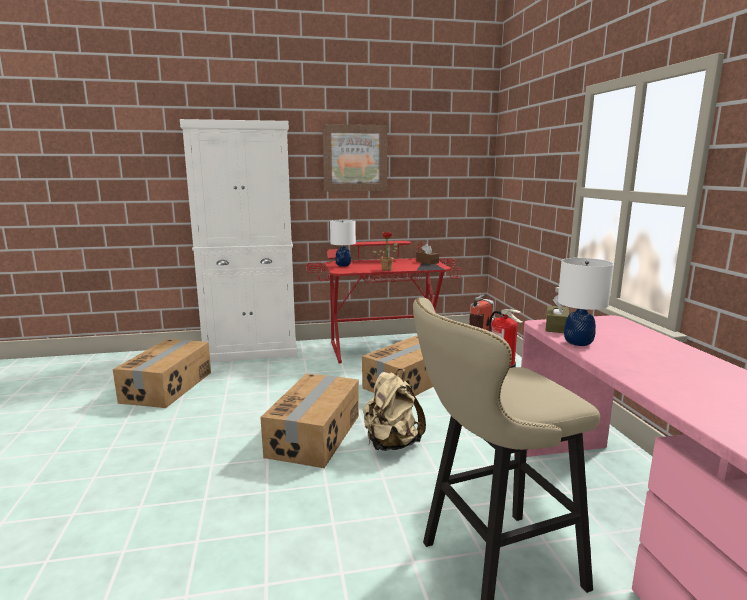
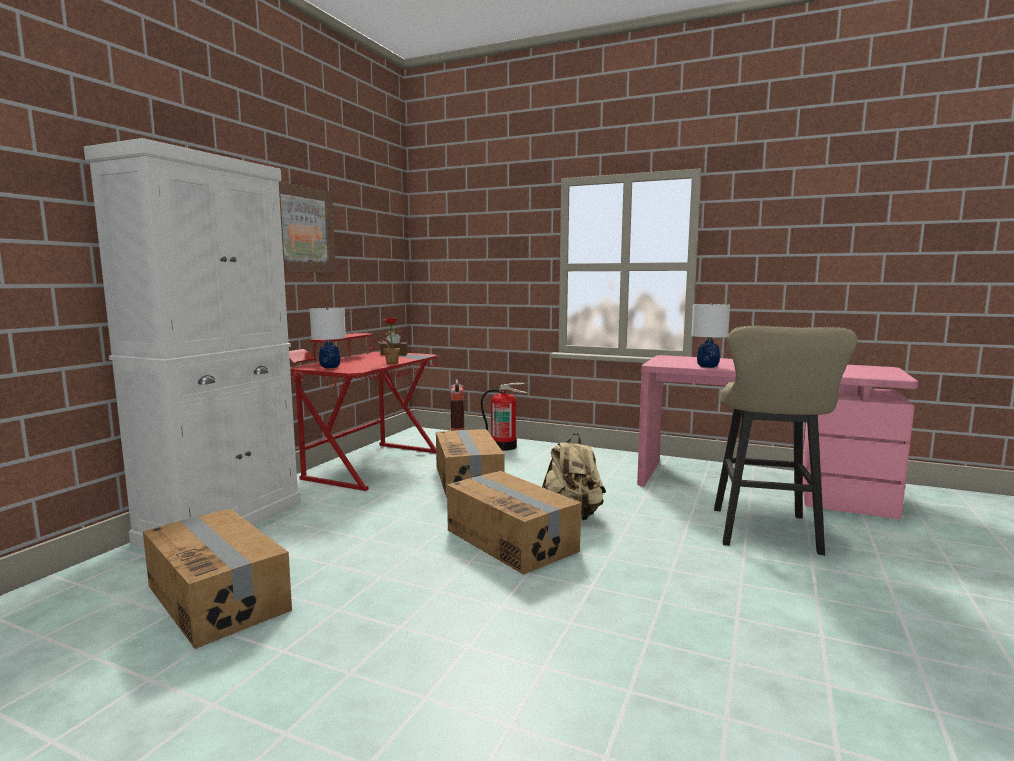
camera: 55 degrees left, 5 degrees down
brown tissue box [545,295,569,333] -> none

